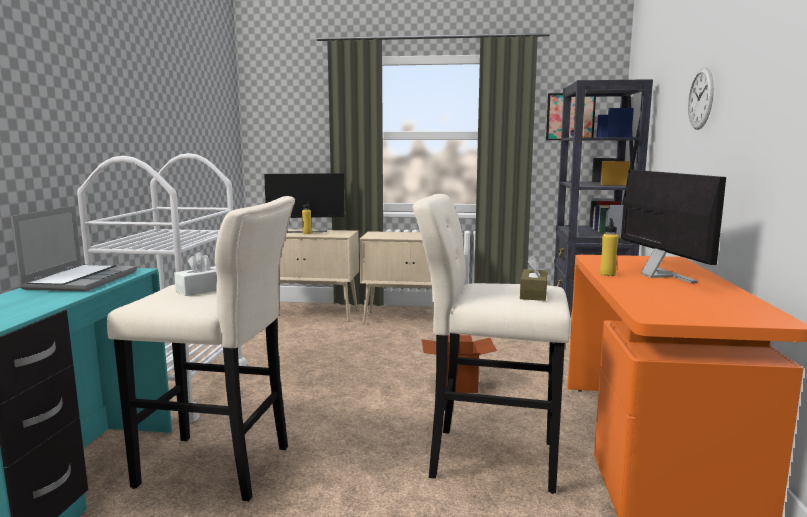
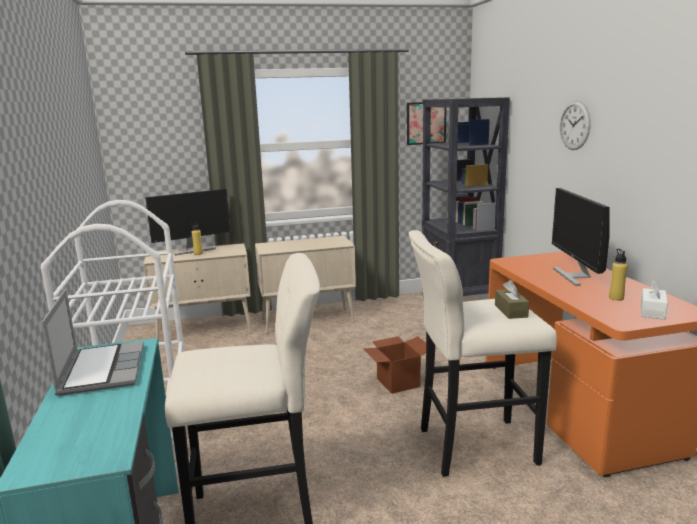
camera: 20 degrees left, 5 degrees up
white tissue box [174,252,217,296] -> white tissue box moved to [641,279,668,320]
yellow bottle [600,218,619,276] -> yellow bottle moved to [609,249,628,301]
monitor [621,170,726,283] -> monitor turned 150 degrees counterclockwise [552,188,609,286]

